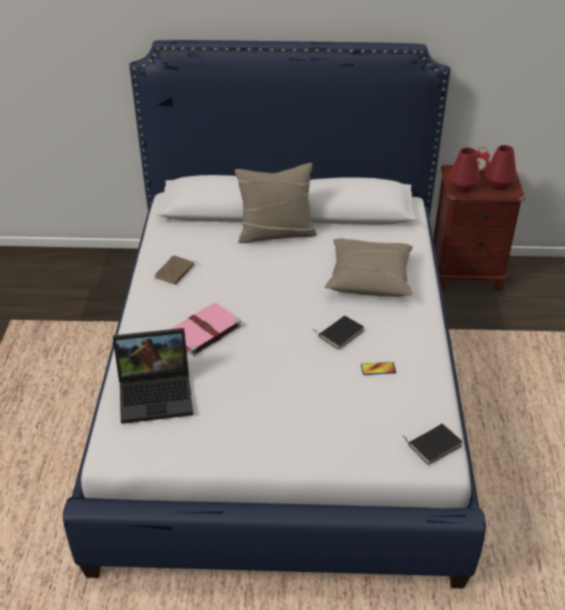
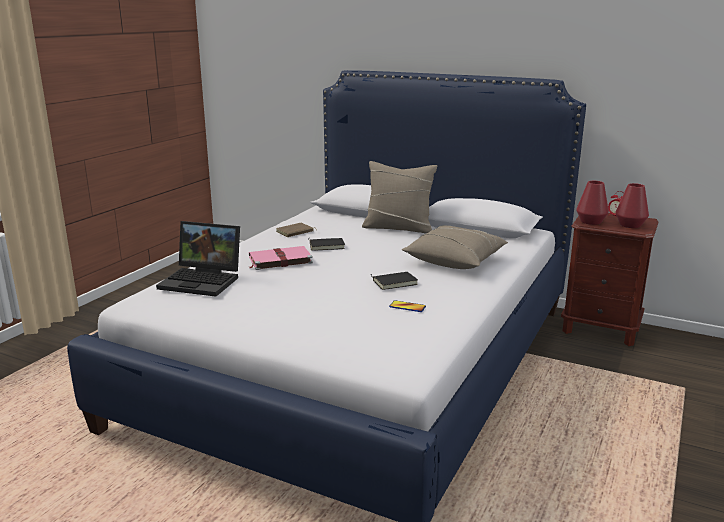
camera: 25 degrees right, 20 degrees down
black book [403,424,462,465] -> black book moved to [308,238,345,251]

